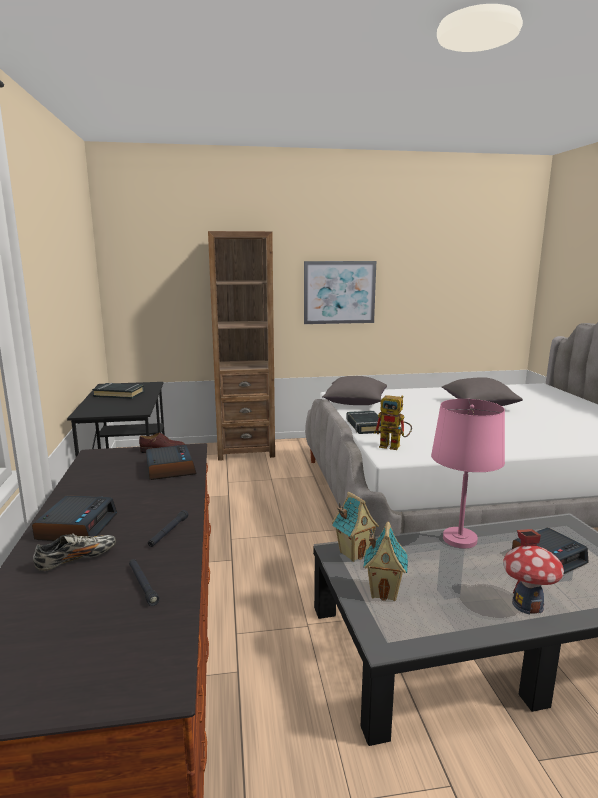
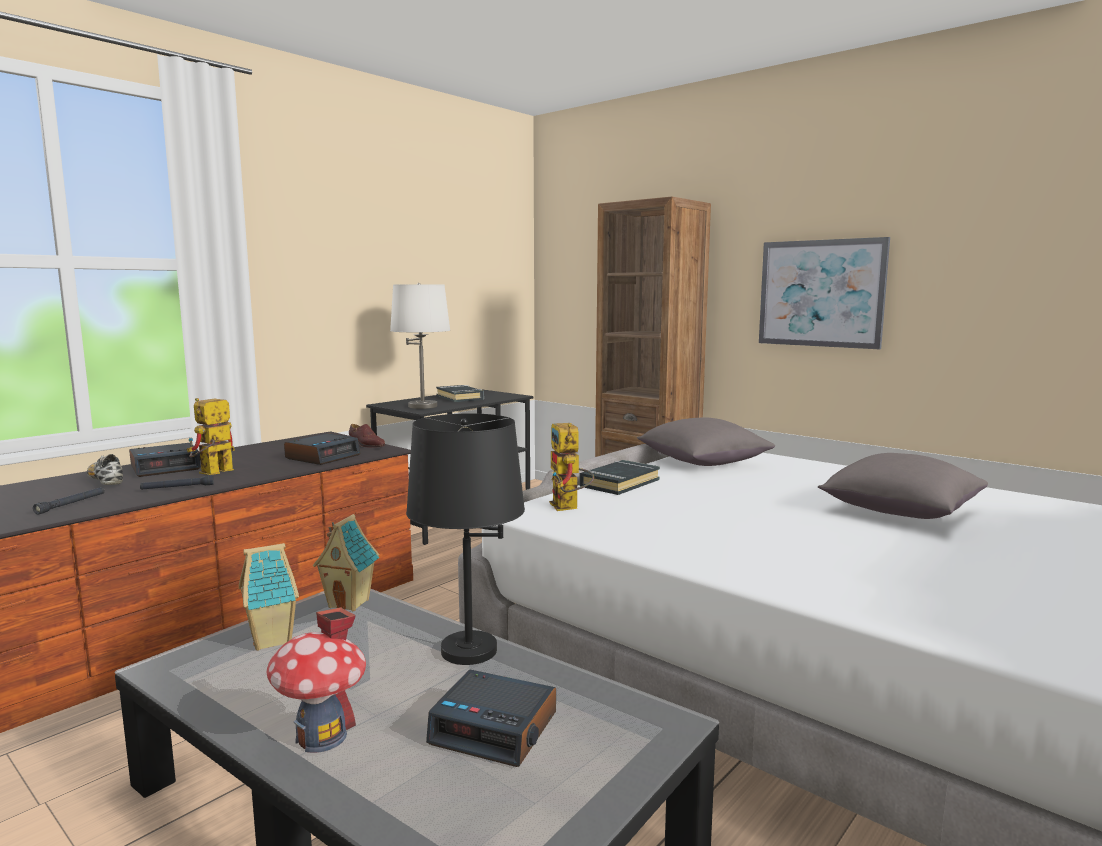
camera: 50 degrees right, 5 degrees down
shoe [33,533,116,571] -> shoe turned 150 degrees counterclockwise [87,454,123,485]
pink table lamp [431,399,505,548] -> black table lamp [406,413,525,665]
none -> toy robot [187,398,235,475]
none -> white table lamp [390,283,450,409]

